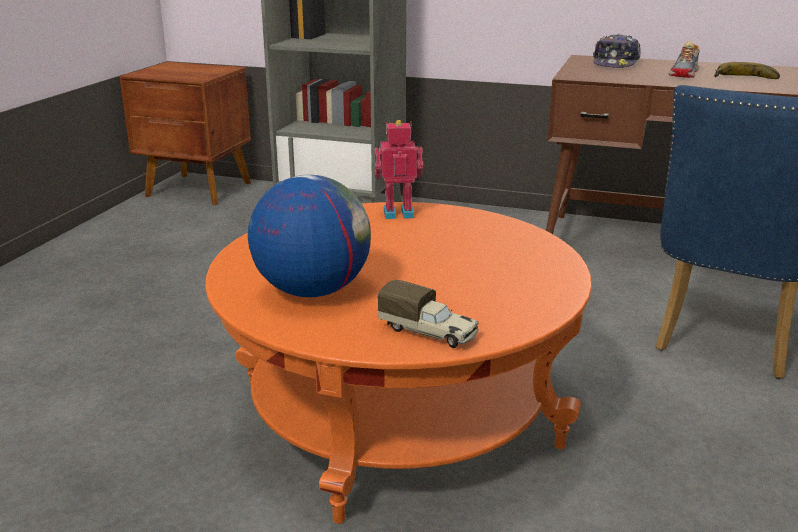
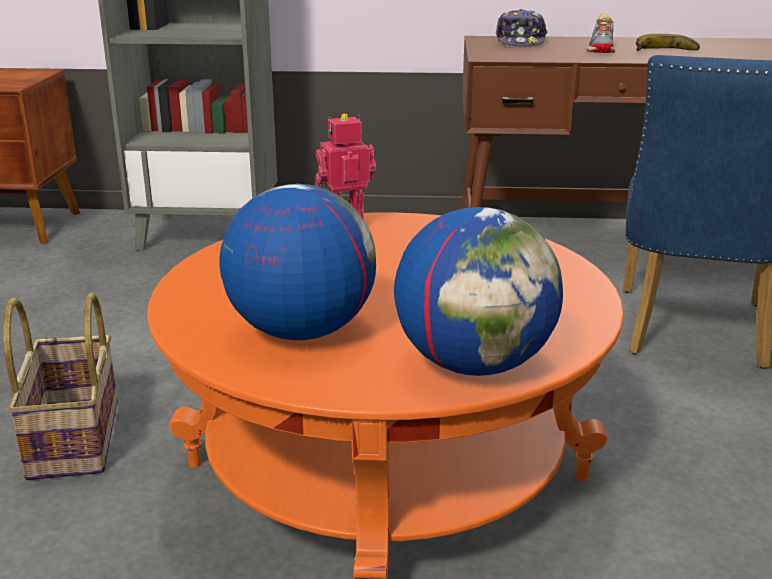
camera: 15 degrees left, 0 degrees up
toy truck [378,279,479,348] -> globe [394,207,563,376]
none -> basket [3,292,118,480]

